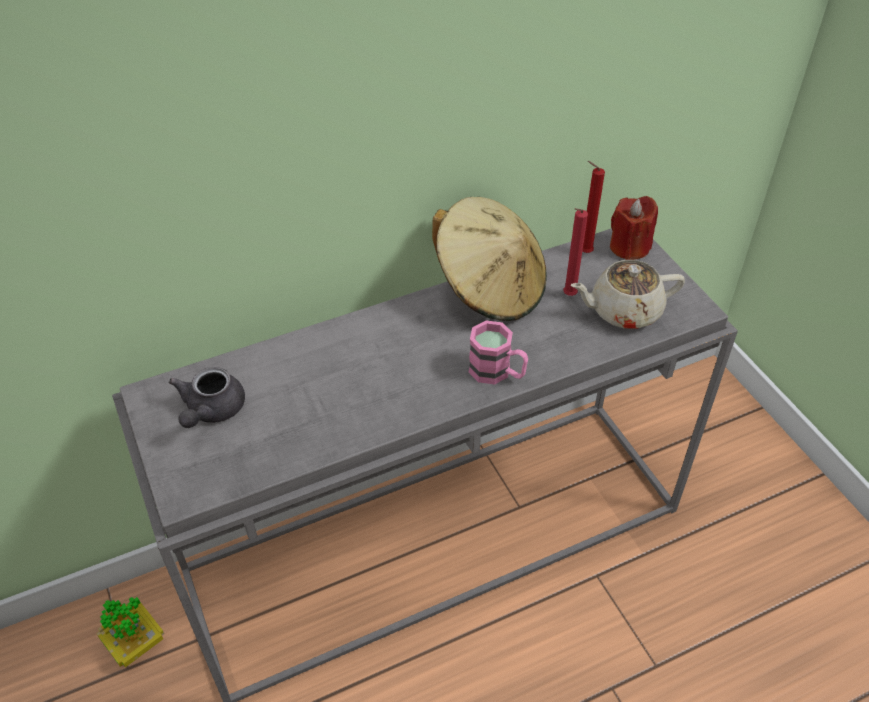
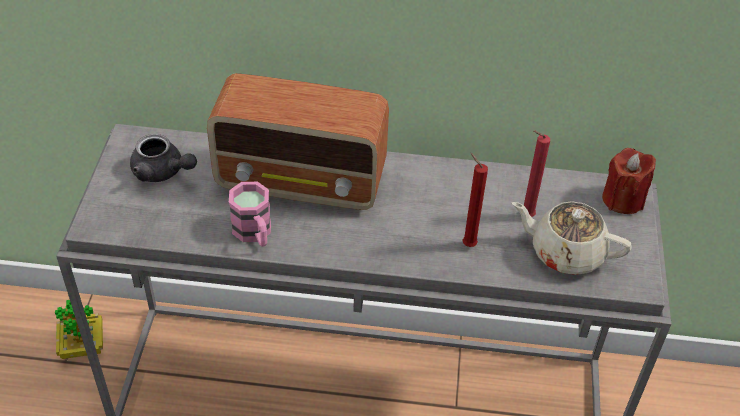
camera: 30 degrees right, 0 degrees up
grey teapot [169,367,245,428] -> grey teapot turned 105 degrees counterclockwise [130,134,197,182]
beige hat [432,197,547,321] -> none
pink mug [469,320,528,385] -> pink mug moved to [229,182,271,247]
red candle [583,161,605,253] -> red candle moved to [463,153,488,247]
none -> radio [207,73,389,210]

